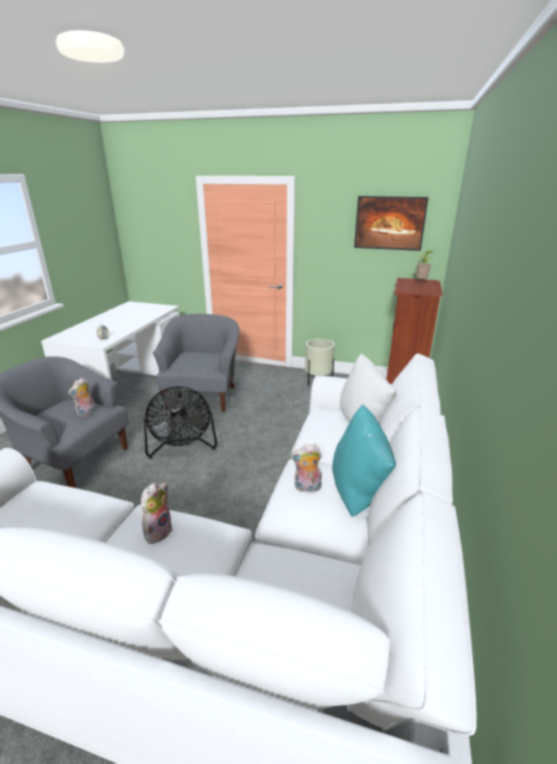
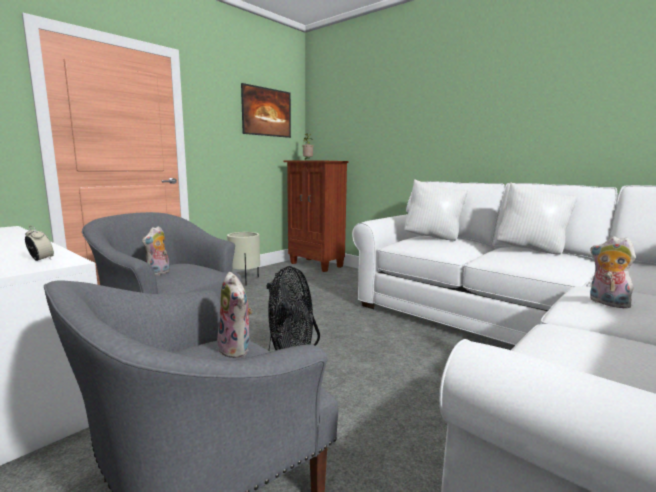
camera: 65 degrees left, 15 degrees down
plush toy [290,443,322,492] -> plush toy moved to [142,226,170,276]
turquoise pillow [332,404,396,517] -> white pillow [497,182,578,255]

